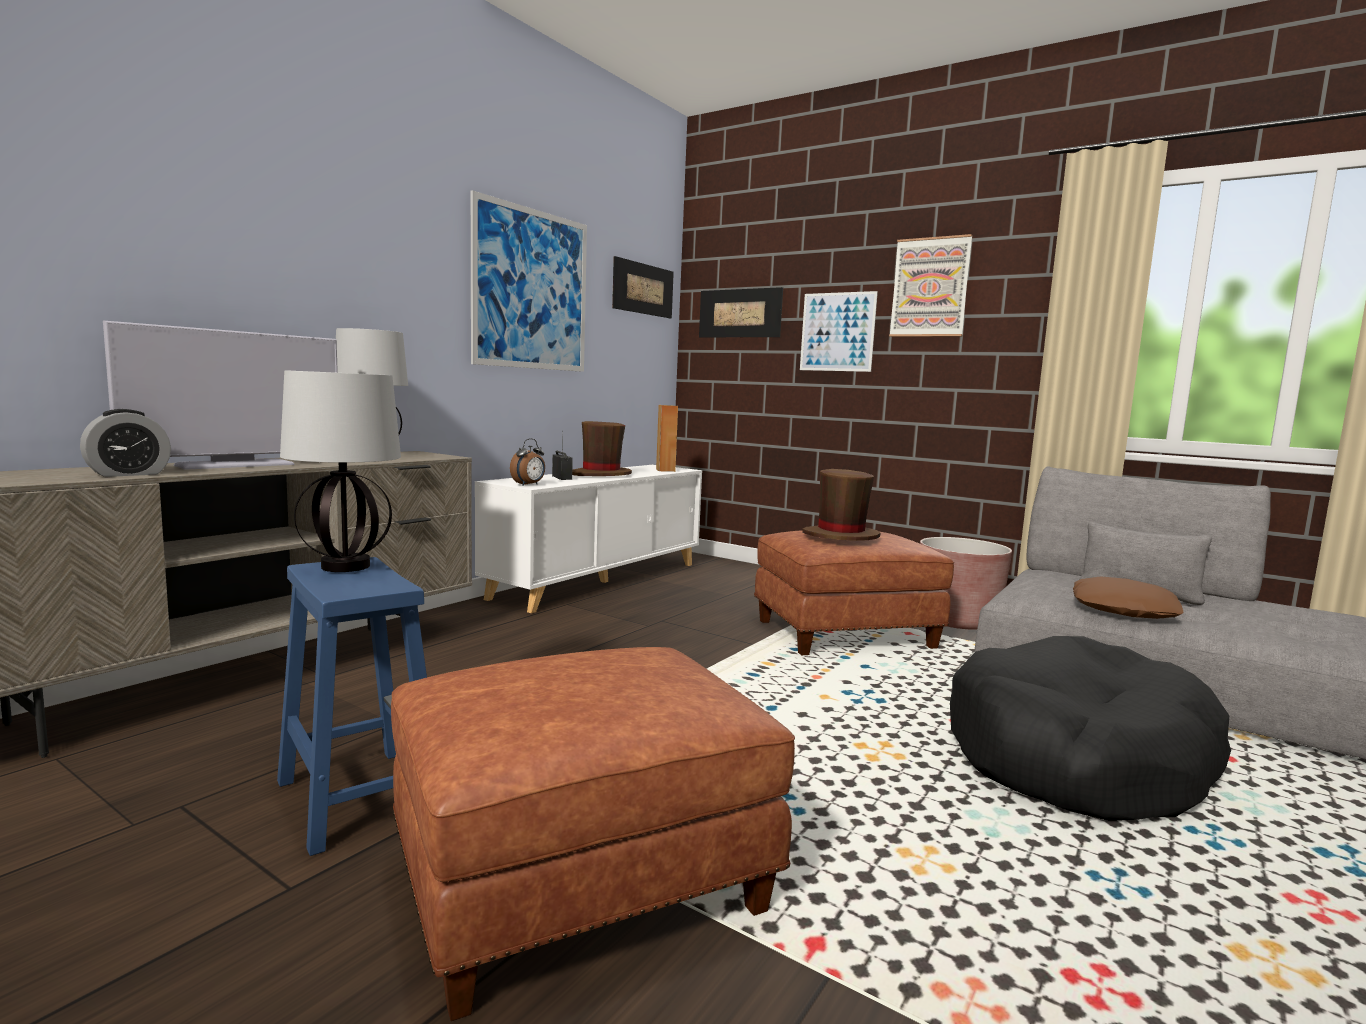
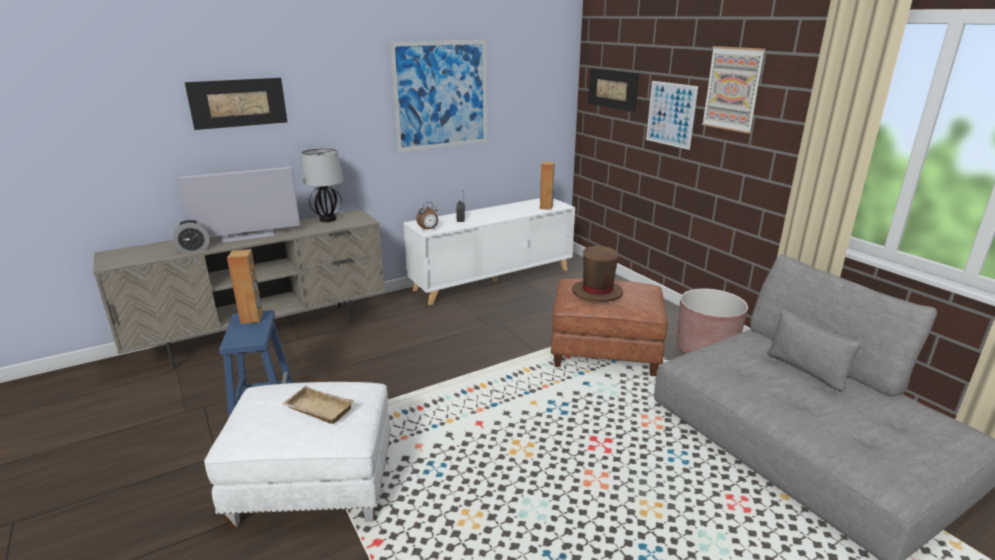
camera: 25 degrees right, 15 degrees up
table lamp [280,370,401,572] -> brown speaker [227,249,263,324]
brown ottoman [391,647,795,1021] -> white ottoman [204,382,391,528]
brown hat [572,421,632,476] -> none
picture [612,256,674,318] -> picture moved to [185,78,287,130]
black dog bed [950,636,1231,821] -> none
brown pillow [1073,576,1183,619] -> none
none -> beige tray [282,386,354,424]

